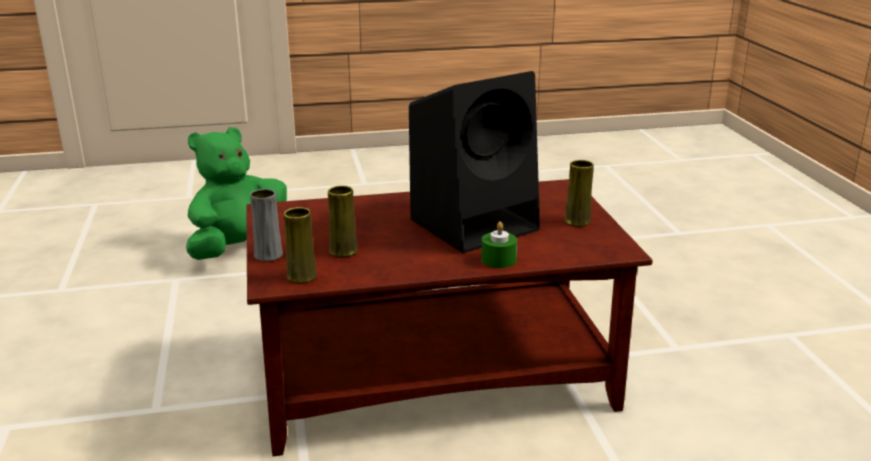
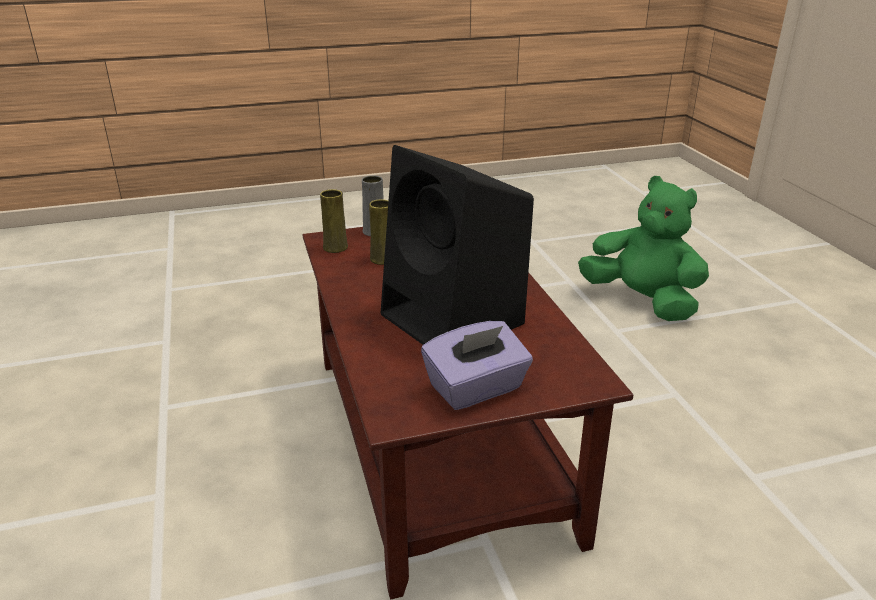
camera: 85 degrees right, 5 degrees up
green candle [481,221,517,268] -> none
yellow vase [564,160,594,227] -> purple tissue box [421,321,533,410]

